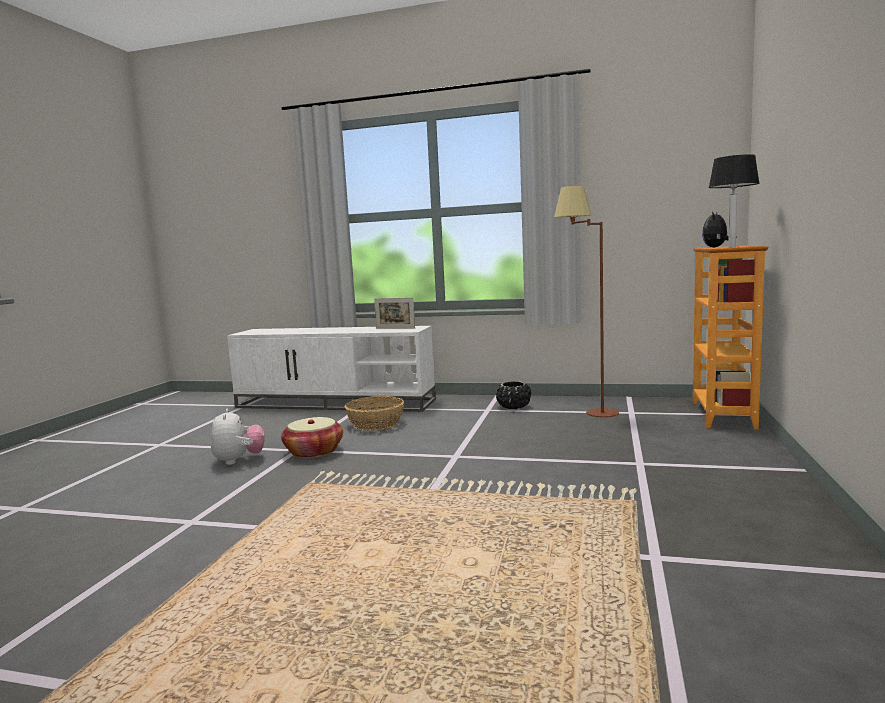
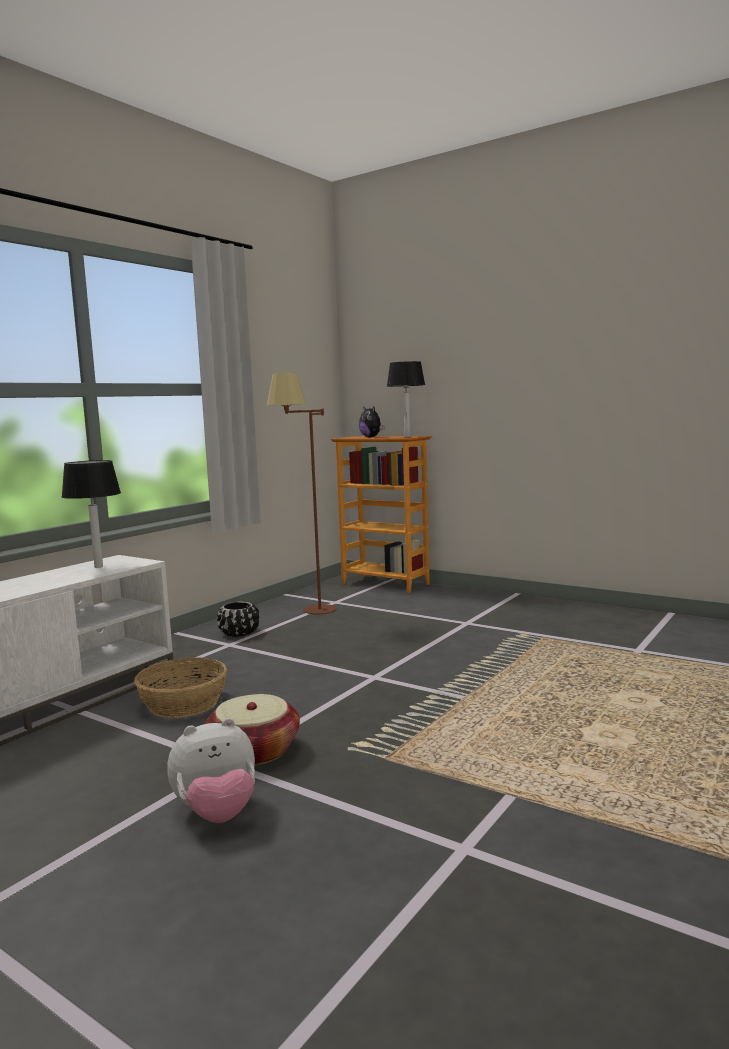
camera: 70 degrees left, 0 degrees up
plush toy [211,409,265,465] -> plush toy turned 150 degrees clockwise [167,718,255,823]
picture frame [374,297,415,329] -> table lamp [62,460,121,568]

